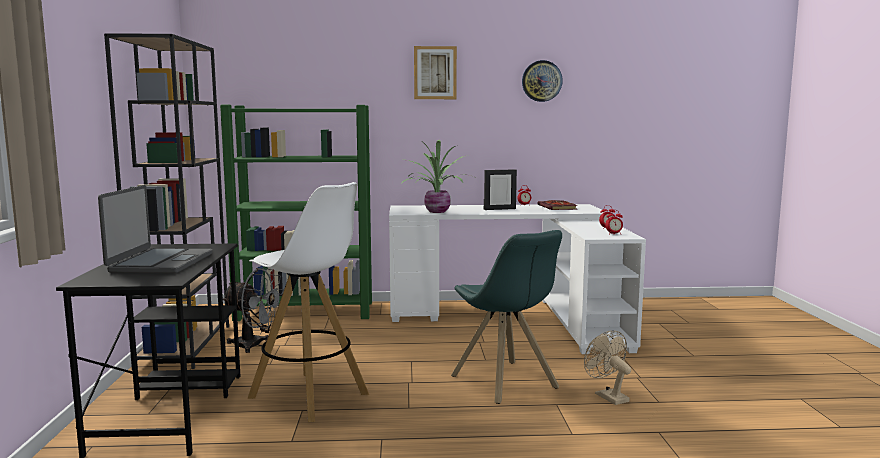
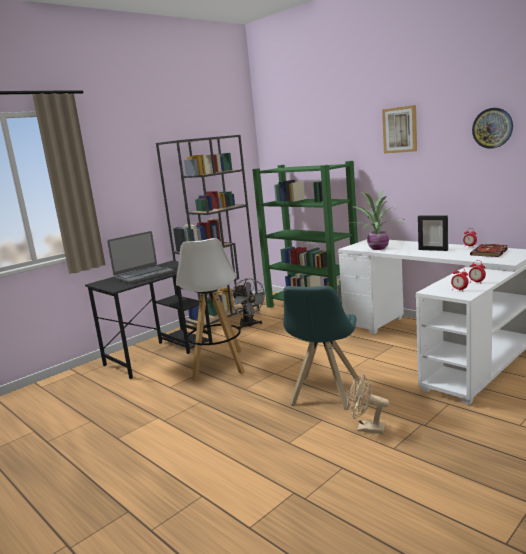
camera: 50 degrees right, 5 degrees up
beige fan [584,330,631,405] -> beige fan turned 90 degrees counterclockwise [347,374,390,434]

